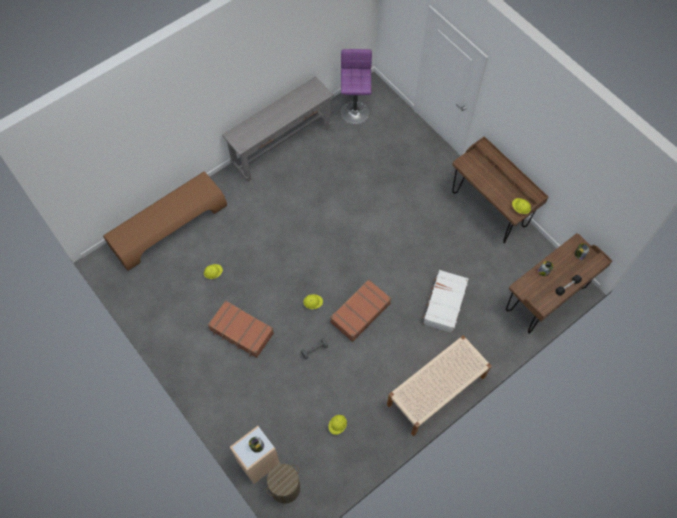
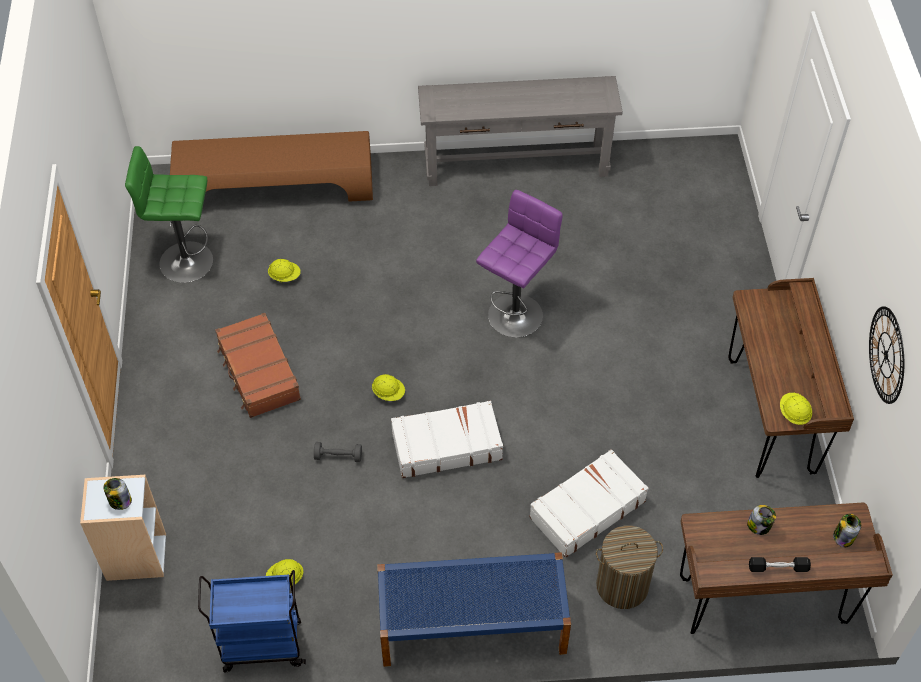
camera: 35 degrees right, 10 degrees down
laundry basket [266,464,300,504] -> laundry basket moved to [596,526,663,609]
brown suitcase [330,279,391,342] -> white suitcase [391,400,503,478]
purple stool [341,49,372,124] -> purple stool moved to [476,190,563,337]
beige bench [387,335,492,437] -> blue bench [377,552,571,667]
none -> green stool [125,146,213,283]
none -> blue cart [198,570,306,672]
none -> wall clock [869,306,904,404]

